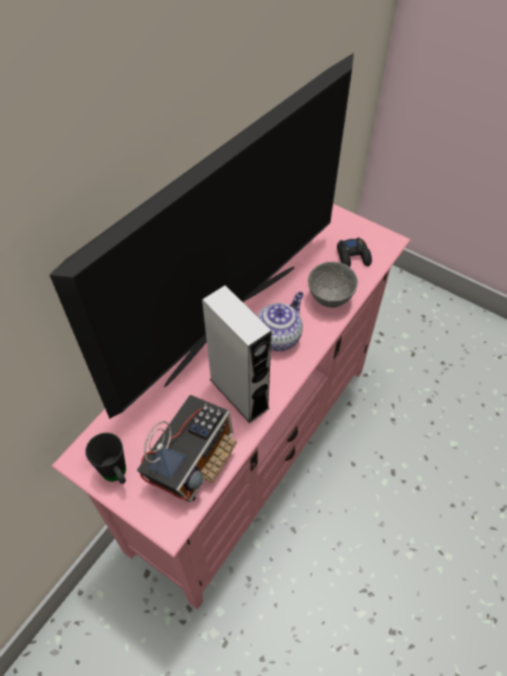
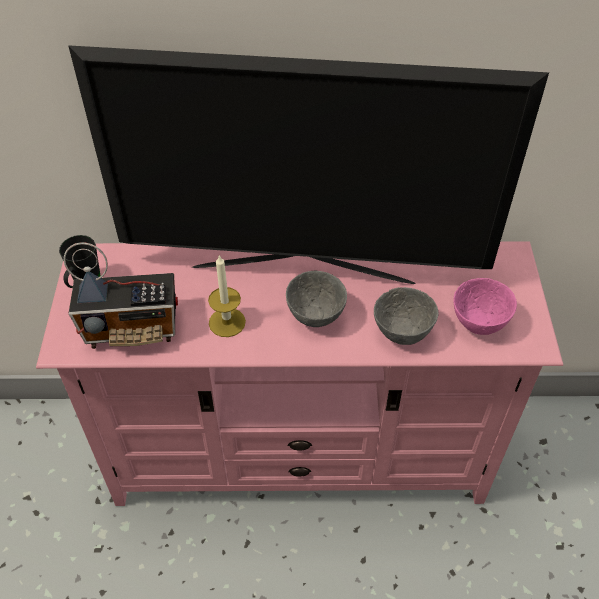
camera: 55 degrees right, 5 degrees down
grey speaker [202,285,272,423] -> candle [208,254,246,337]
teapot [257,292,304,351] -> grey bowl [286,271,347,327]
black game controller [337,238,372,267] -> pink bowl [454,278,517,335]

